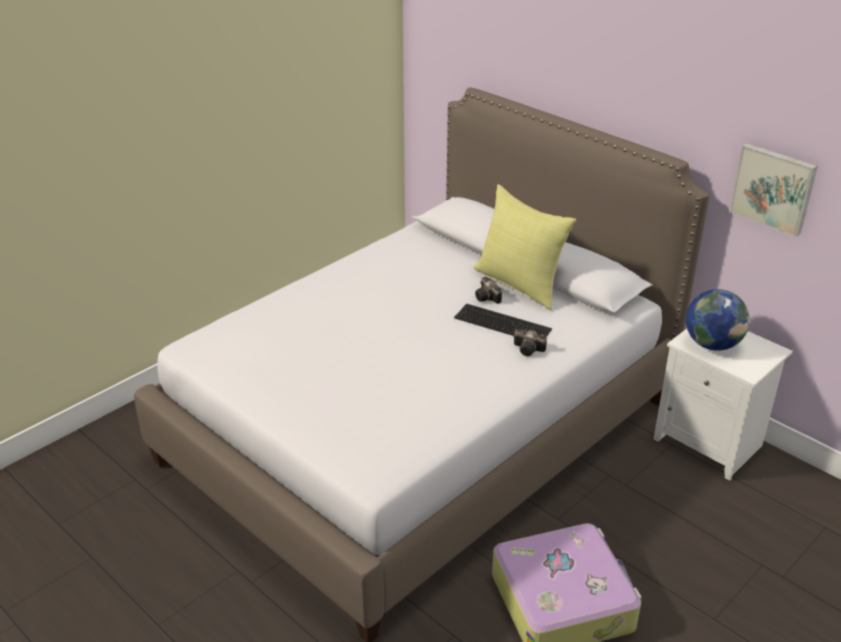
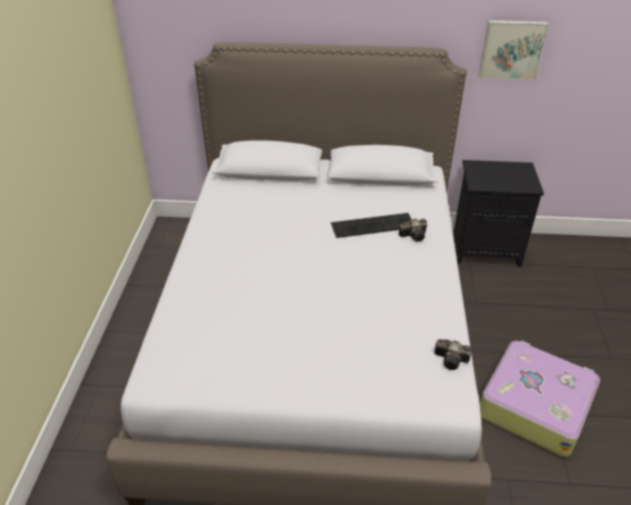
camera: 40 degrees left, 5 degrees up
yellow pillow [473,184,577,310] -> none
camera [475,277,502,304] -> camera moved to [435,339,472,370]
white nightstand [653,329,793,481] -> black nightstand [453,160,544,267]
globe [686,289,750,351] -> none

